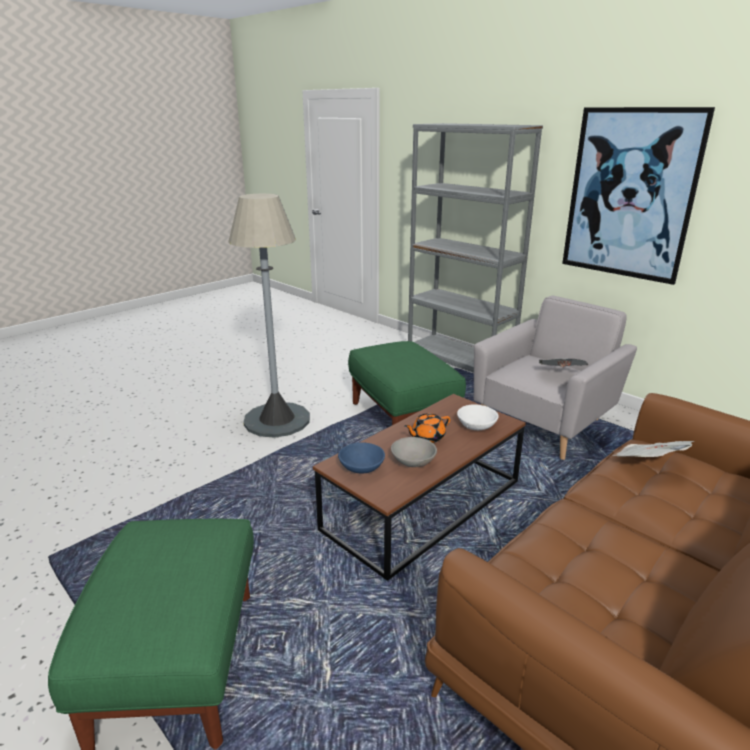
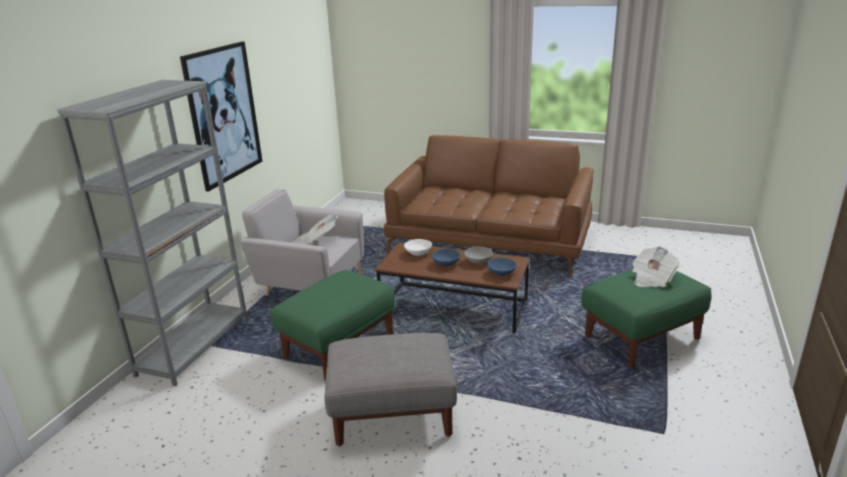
camera: 115 degrees left, 0 degrees up
grey floor lamp [228,194,310,438] -> grey ottoman [324,333,457,447]
orange teapot [405,413,450,443] -> blue bowl [432,249,461,266]
newspaper [612,441,694,457] -> newspaper moved to [632,246,680,287]

